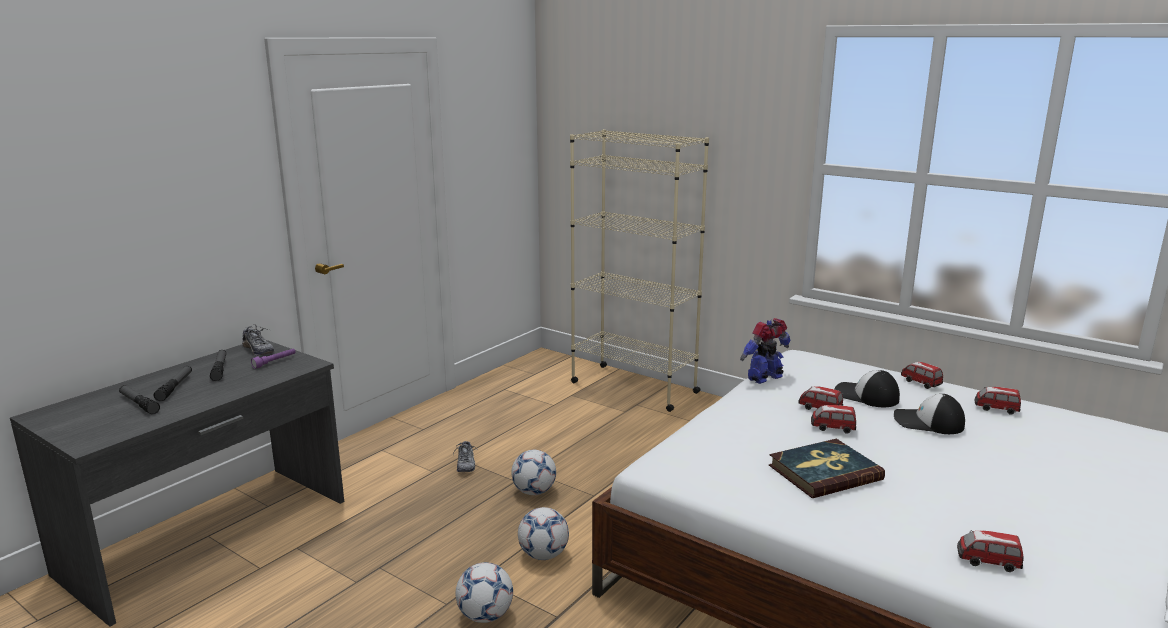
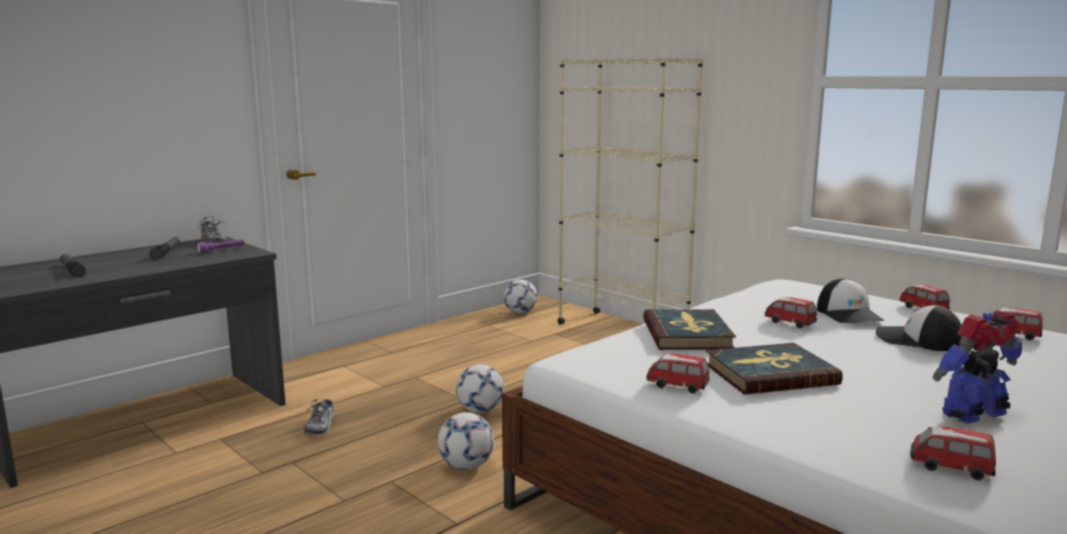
camera: 10 degrees right, 5 degrees down
flashlight [154,366,192,401] -> none
shoe [453,441,478,472] -> shoe moved to [304,397,335,434]
football [456,562,513,623] -> football moved to [503,279,537,313]
toy robot [740,318,790,384] -> toy robot moved to [933,311,1022,424]
toy car [811,405,856,434] -> toy car moved to [646,354,710,394]
cap [834,370,900,407] -> cap turned 150 degrees counterclockwise [817,278,885,323]
none -> book [643,309,736,350]

